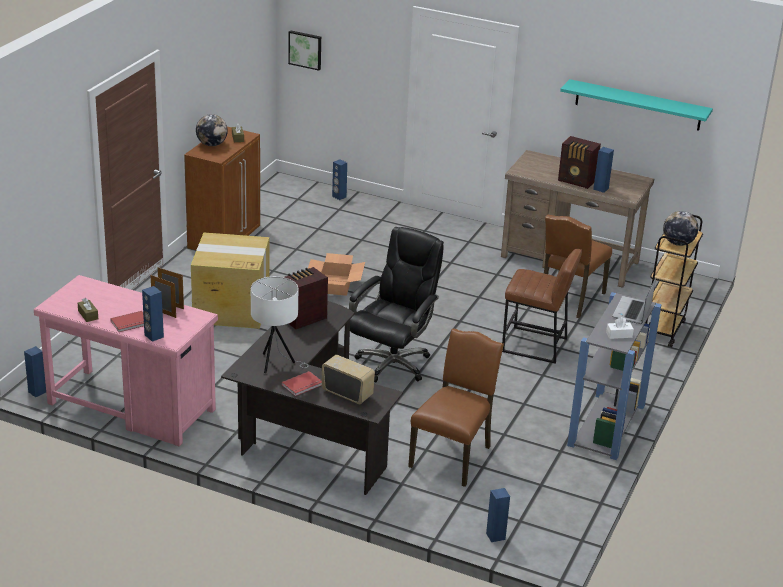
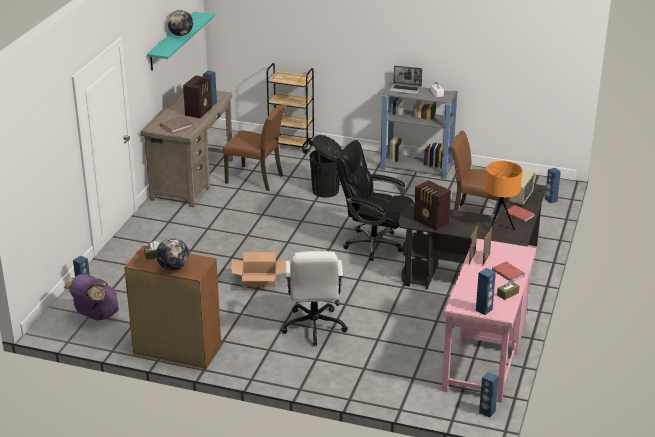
camera: 95 degrees left, 0 degrees up
blue speaker [142,286,164,342] -> blue speaker moved to [476,268,496,315]
cardboard box [191,232,269,329] -> white office chair [281,251,348,346]
white table lamp [251,276,309,373] -> orange table lamp [485,161,522,230]
picture [288,30,321,71] -> none
brown chair [502,248,582,364] -> black trash can [310,135,342,198]
globe [663,211,698,246] -> globe moved to [167,10,193,36]
none -> purple backpack [64,274,119,321]
none -> brown book [160,116,194,134]

